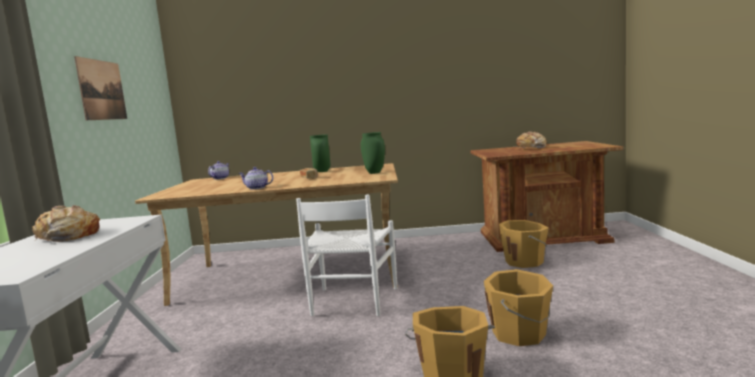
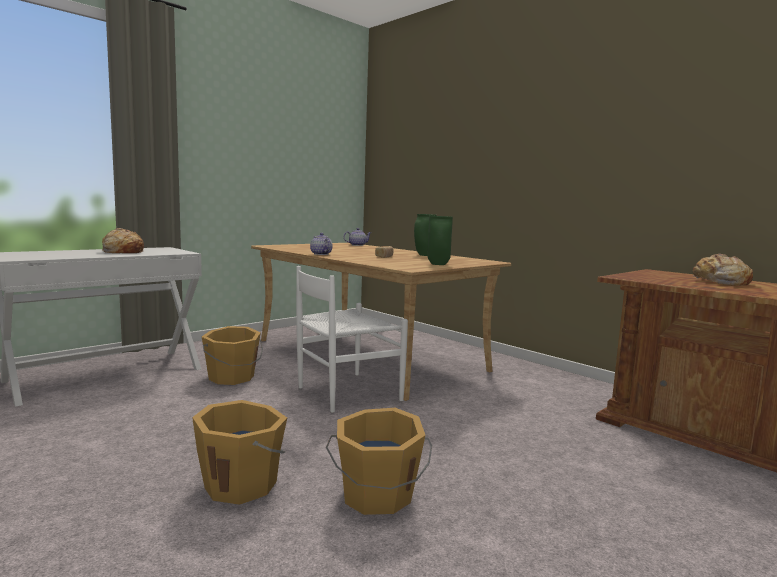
camera: 45 degrees right, 0 degrees up
picture [74,56,127,120] -> none
orange bucket [499,220,548,268] -> orange bucket moved to [202,326,263,385]

